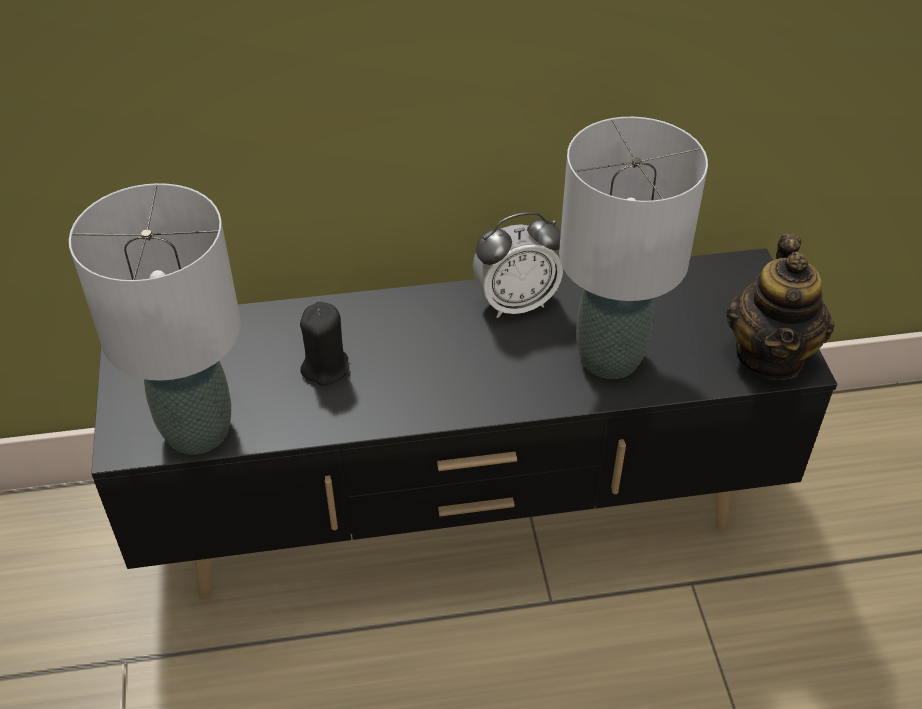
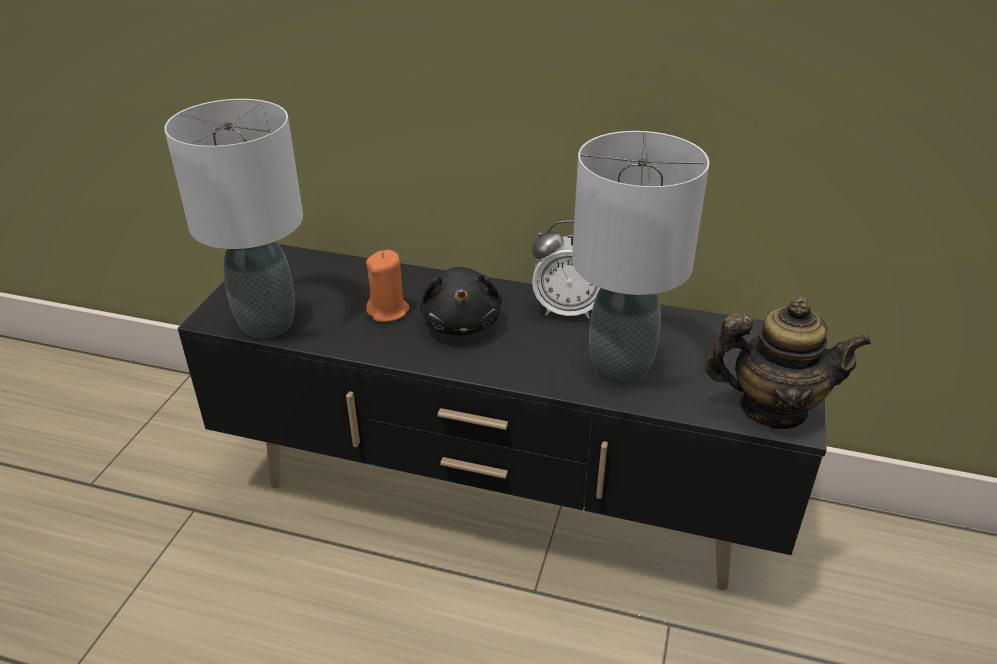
camera: 25 degrees right, 10 degrees down
black candle [300,302,349,386] -> orange candle [366,250,410,322]
teapot [726,233,834,380] -> teapot turned 120 degrees counterclockwise [704,297,872,429]
none -> black plush toy [420,267,502,336]

